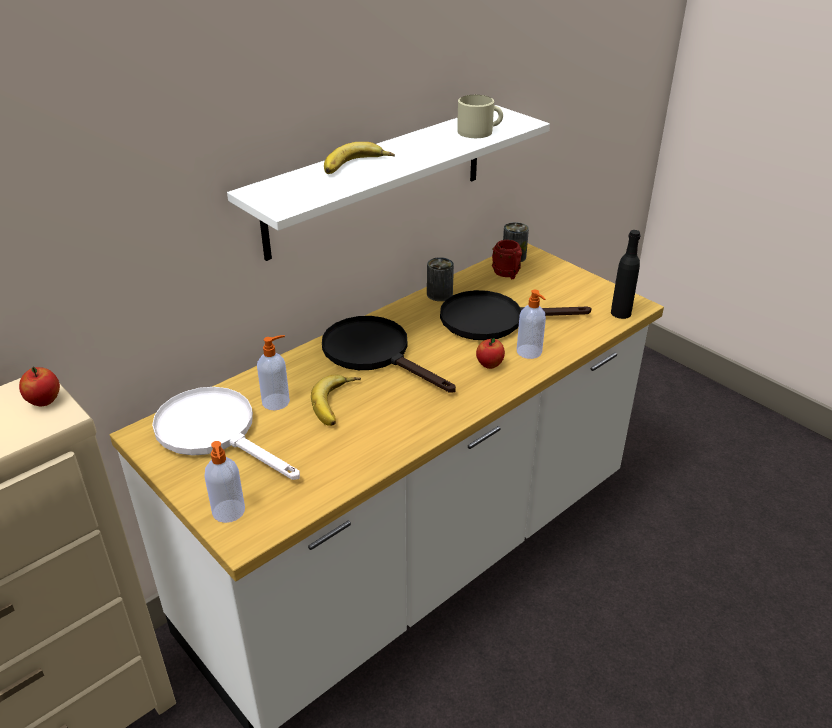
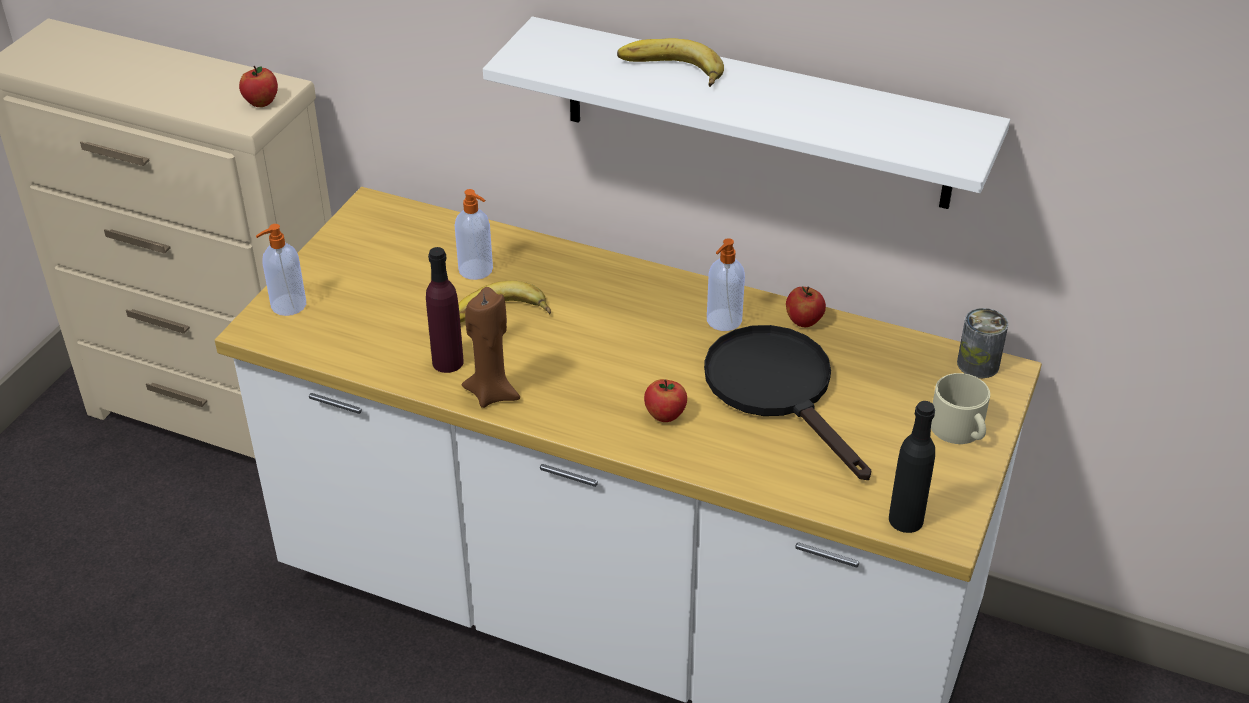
camera: 65 degrees right, 5 degrees up
white frying pan [152,387,300,480] -> none
black frying pan [322,316,456,393] -> none
can [427,257,454,301] -> apple [786,287,826,327]
beige mug [457,95,503,138] -> beige mug moved to [931,373,990,444]
red mug [492,240,522,279] -> none
soap dispenser [517,290,546,359] -> soap dispenser moved to [707,238,745,331]
none -> purple bottle [426,247,464,373]
none -> brown candle [462,287,520,408]

